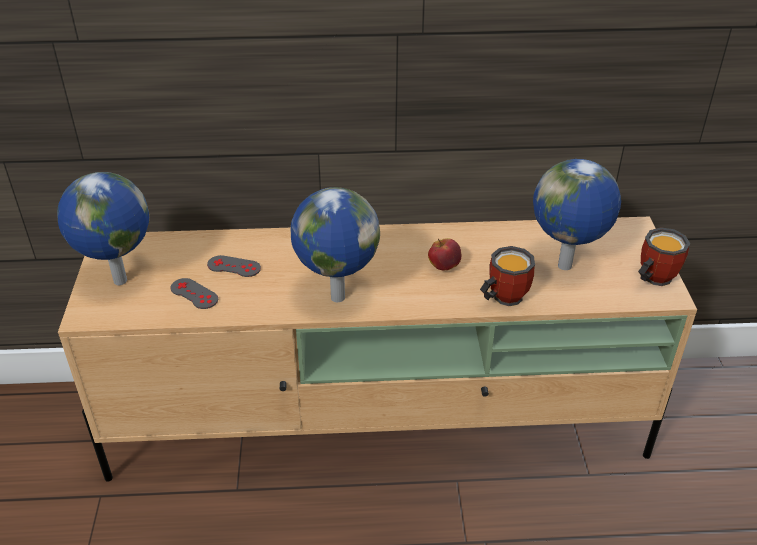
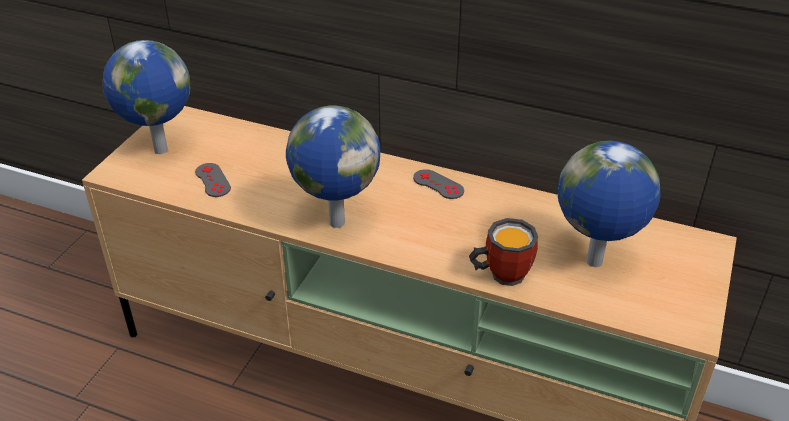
camera: 25 degrees right, 0 degrees up
grey game controller [207,255,261,277] -> grey game controller moved to [413,169,464,199]
apple [428,238,461,270] -> none
mug [638,227,690,286] -> none

